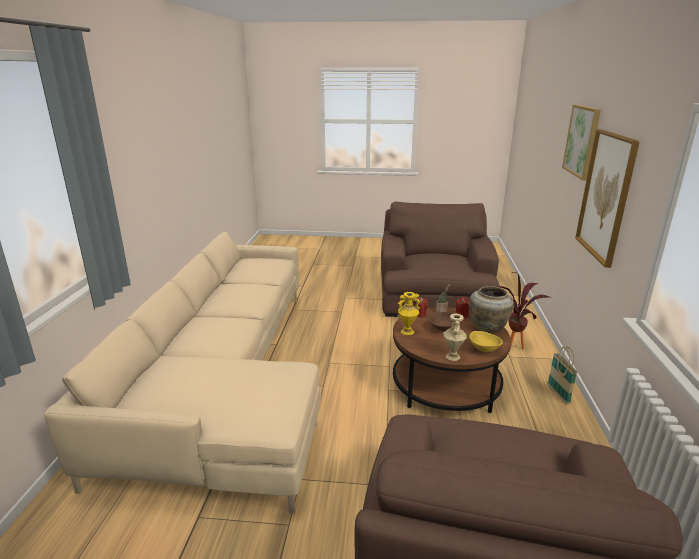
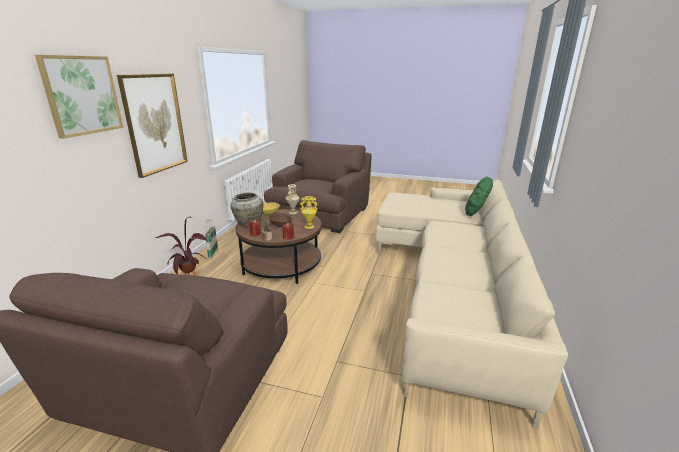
camera: 170 degrees left, 0 degrees up
none -> green pillow [465,177,493,216]

